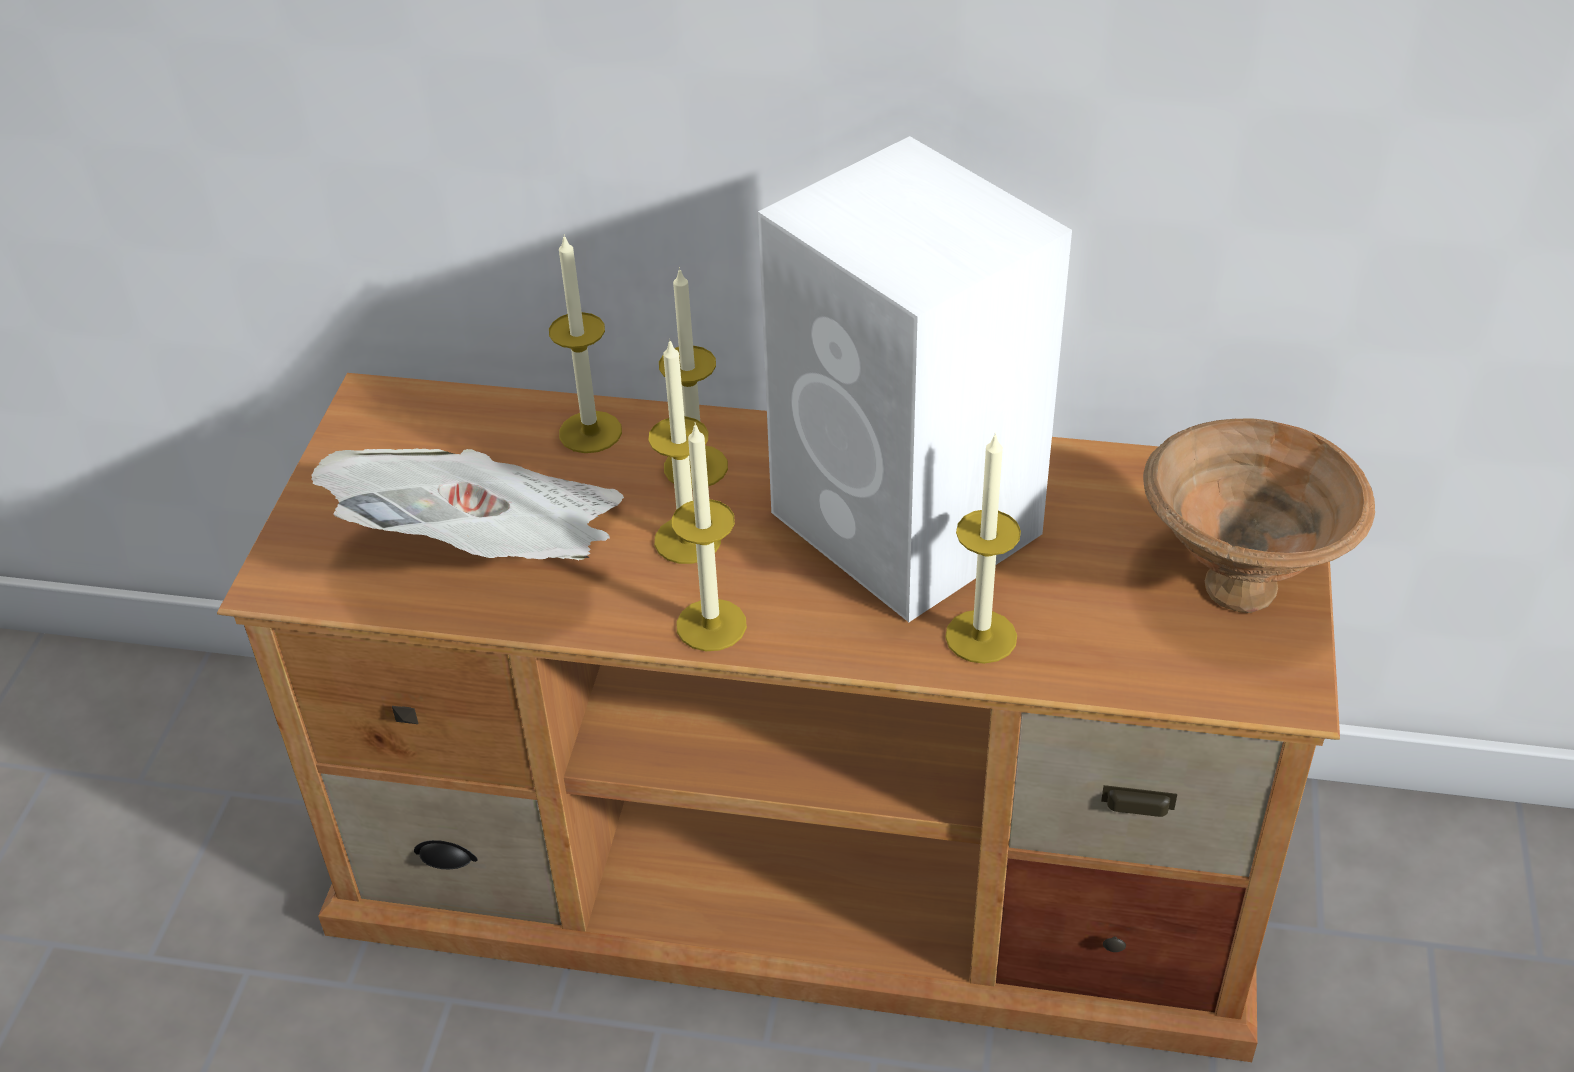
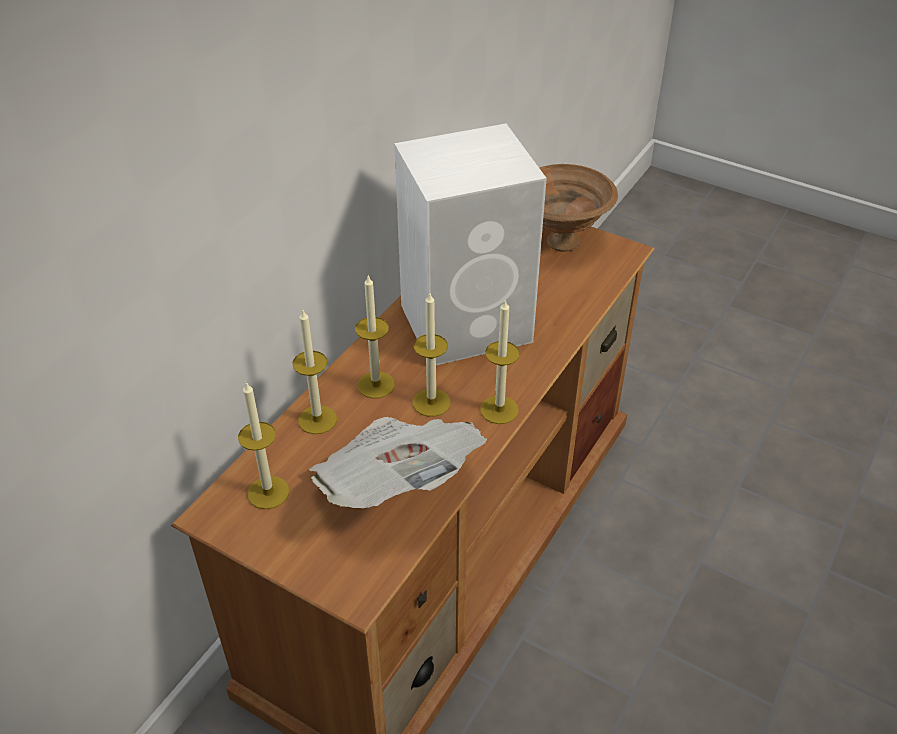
camera: 70 degrees left, 0 degrees up
candle [945,432,1021,664] -> candle moved to [238,382,289,509]

